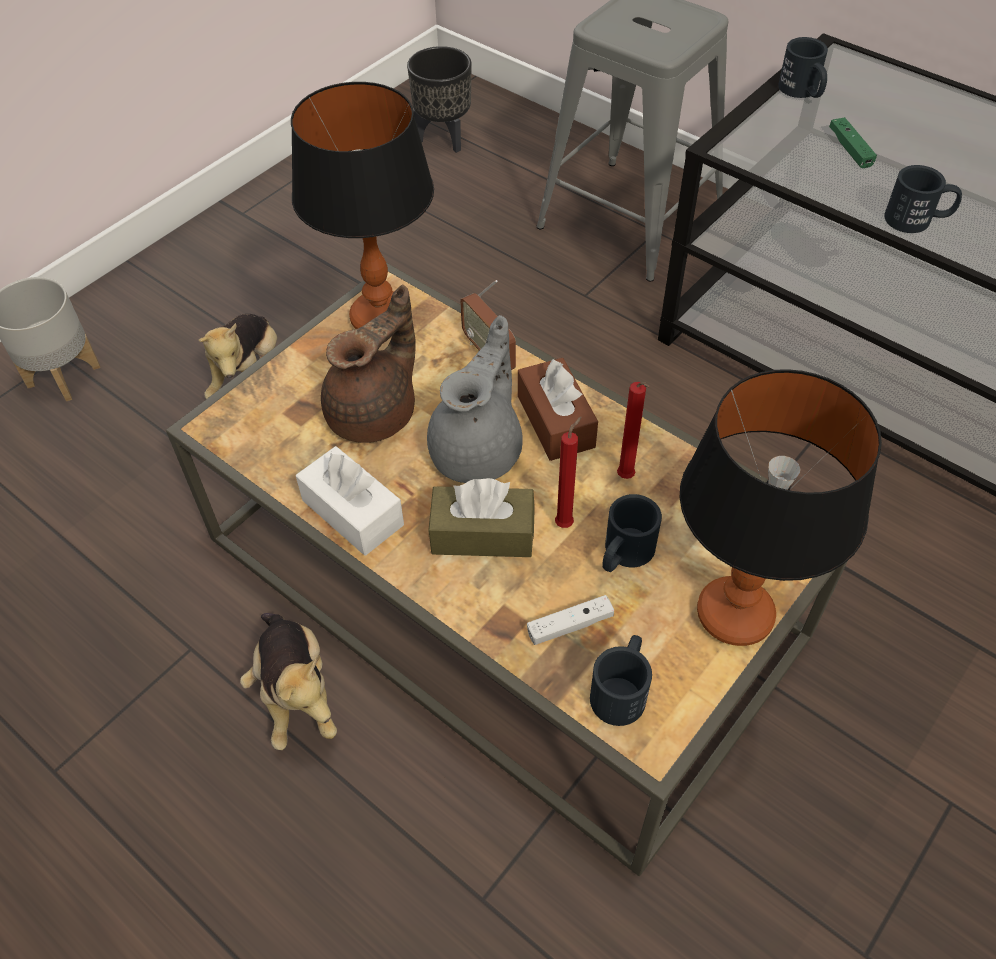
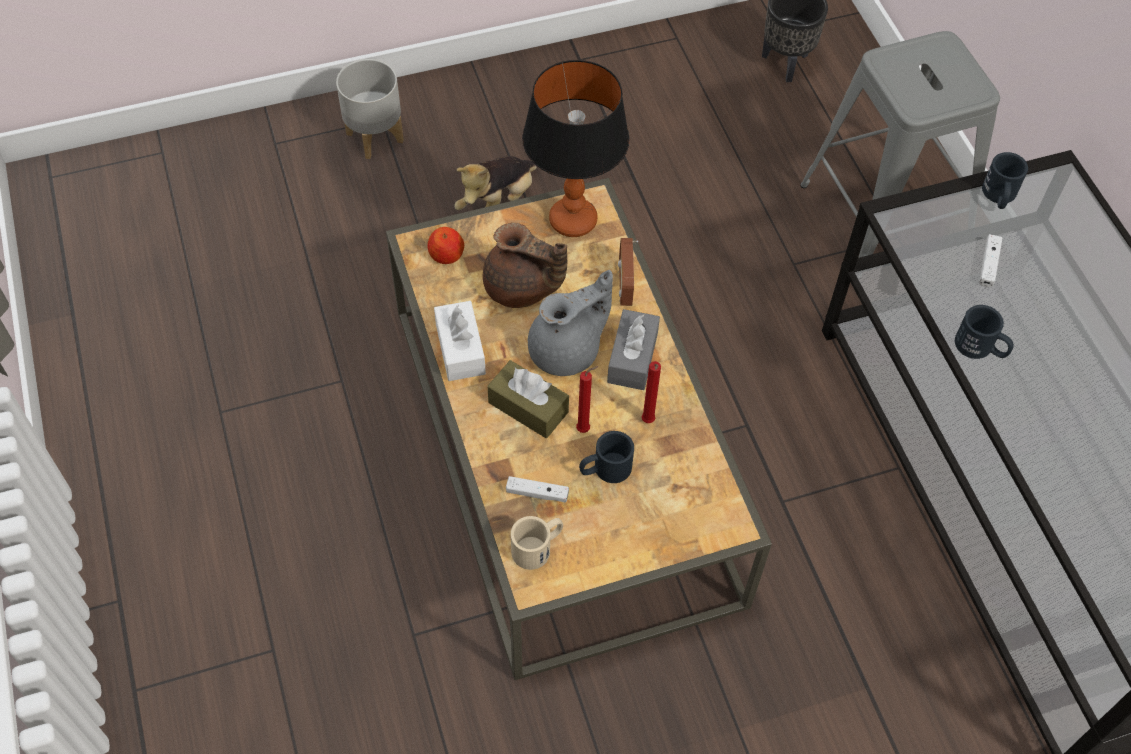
camera: 30 degrees right, 5 degrees up
plush toy [240,613,337,750] -> none
brown teapot [321,285,416,443] -> brown teapot turned 45 degrees clockwise [483,223,567,308]
brown tissue box [518,358,598,461] -> grey tissue box [607,309,660,390]
black mug [590,635,652,726] -> beige mug [511,516,563,570]
table lamp [680,369,882,646] -> none
green game controller [829,117,877,168] -> white game controller [979,234,1002,287]
none -> apple [428,227,464,264]

